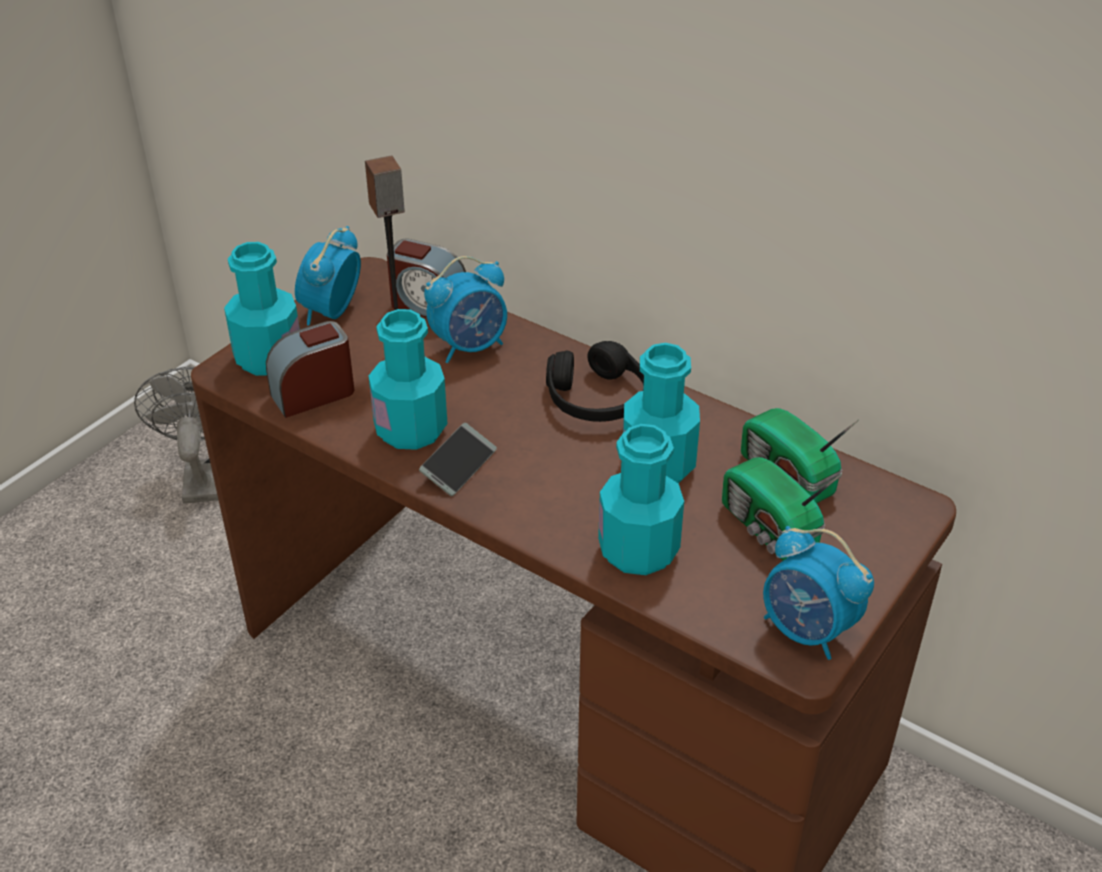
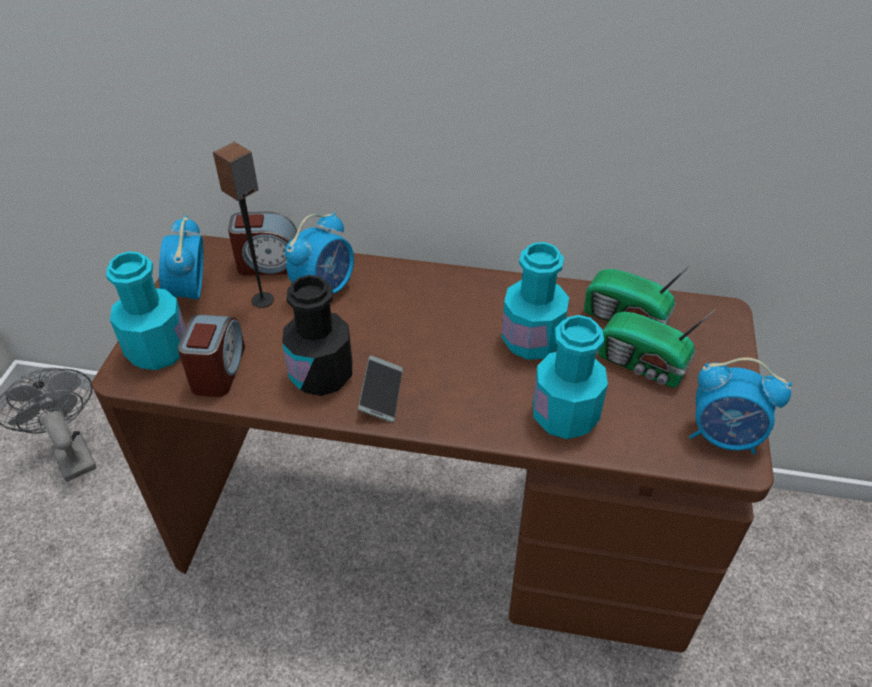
camera: 25 degrees left, 5 degrees up
alarm clock [266,321,354,418] -> alarm clock turned 150 degrees clockwise [178,315,245,397]
turquoise bottle [369,309,448,450] -> black bottle [282,275,352,396]
black headphones [546,341,644,422] -> none

